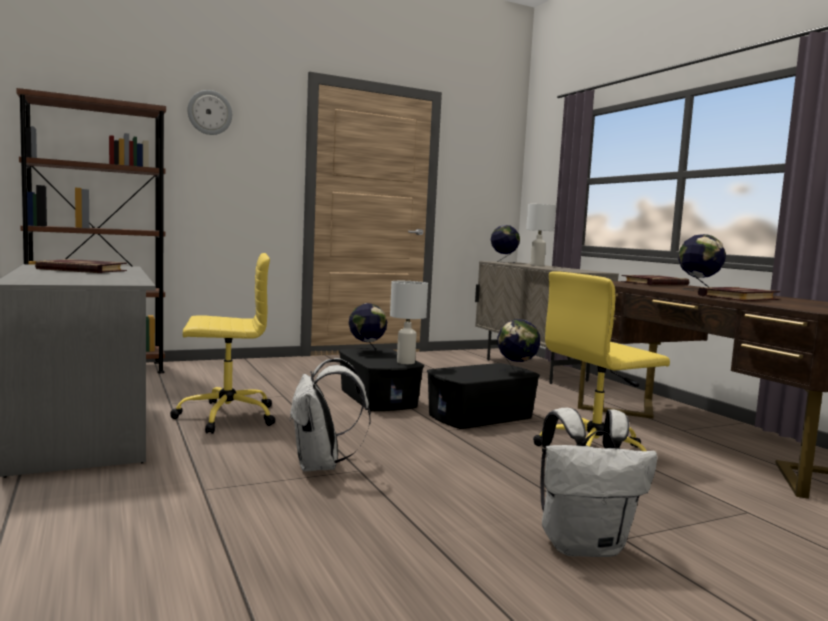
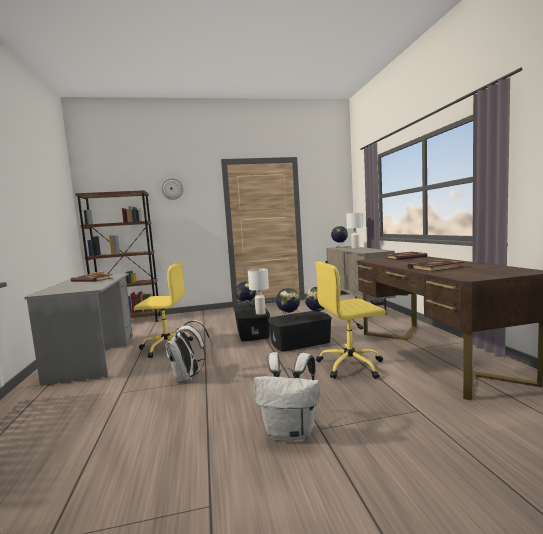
camera: 15 degrees right, 0 degrees up
globe [678,234,726,291] -> globe moved to [276,288,300,321]

